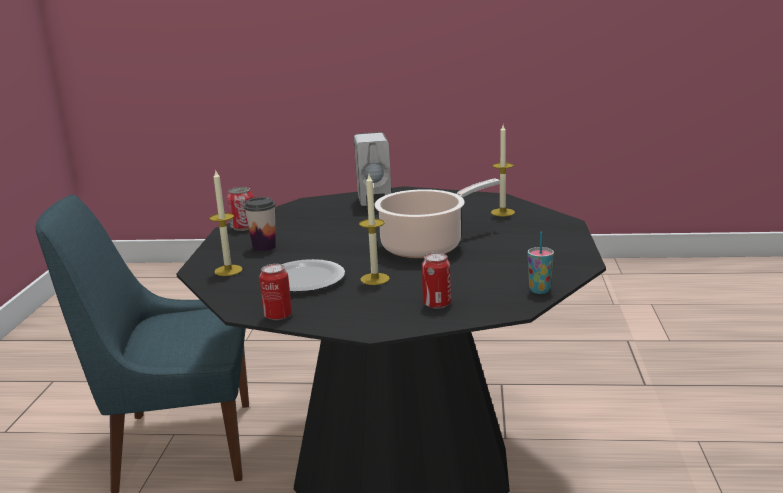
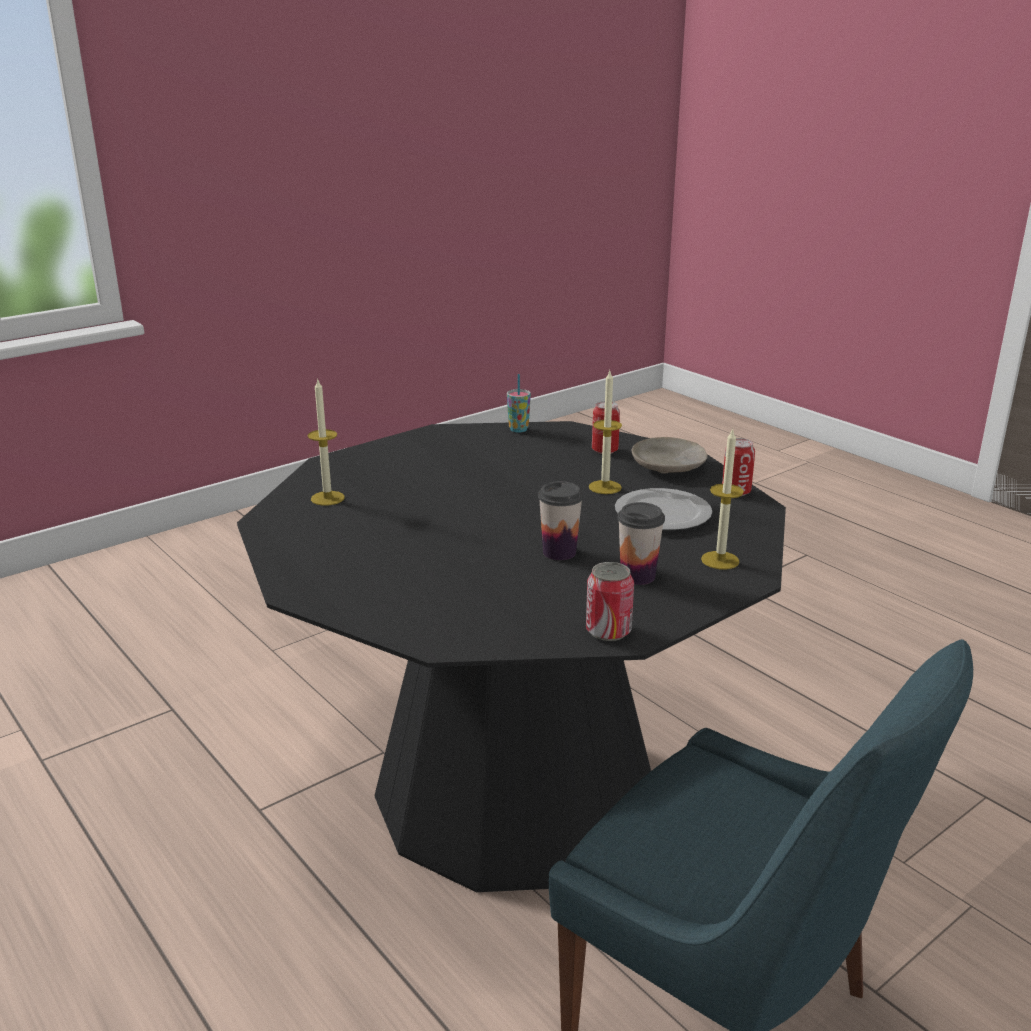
camera: 135 degrees left, 5 degrees up
white soap dispenser [354,132,391,209] -> none
cooking pot [374,178,500,258] -> none
none -> cup [538,481,583,560]
none -> beige plate [632,437,708,474]

